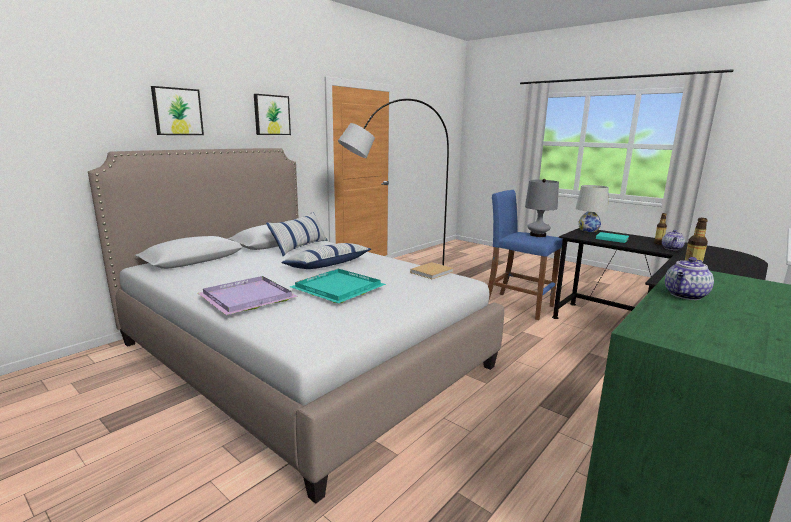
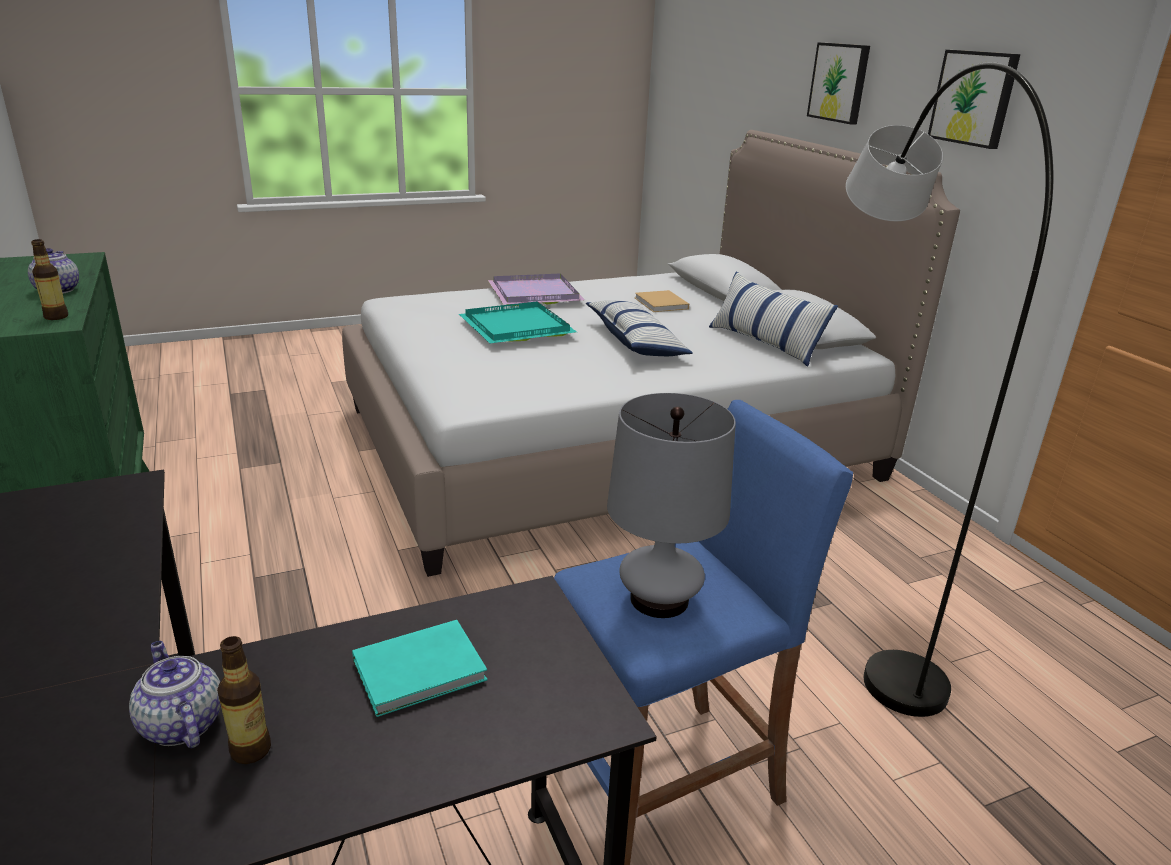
camera: 115 degrees right, 10 degrees up
beige book [410,262,454,279] -> beige book moved to [635,290,689,312]
white table lamp [576,185,609,232] -> none

